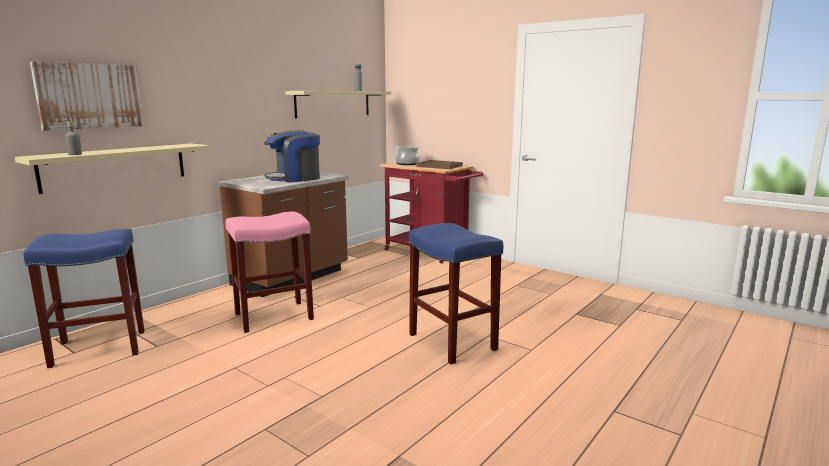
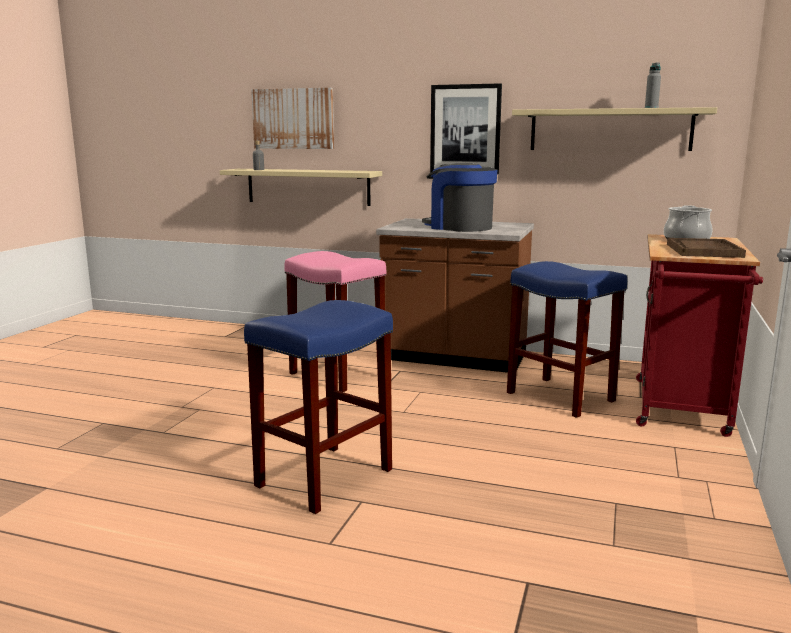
camera: 70 degrees right, 0 degrees up
blue stool [24,229,145,368] -> blue stool moved to [507,261,627,418]
none -> picture [430,83,502,174]

